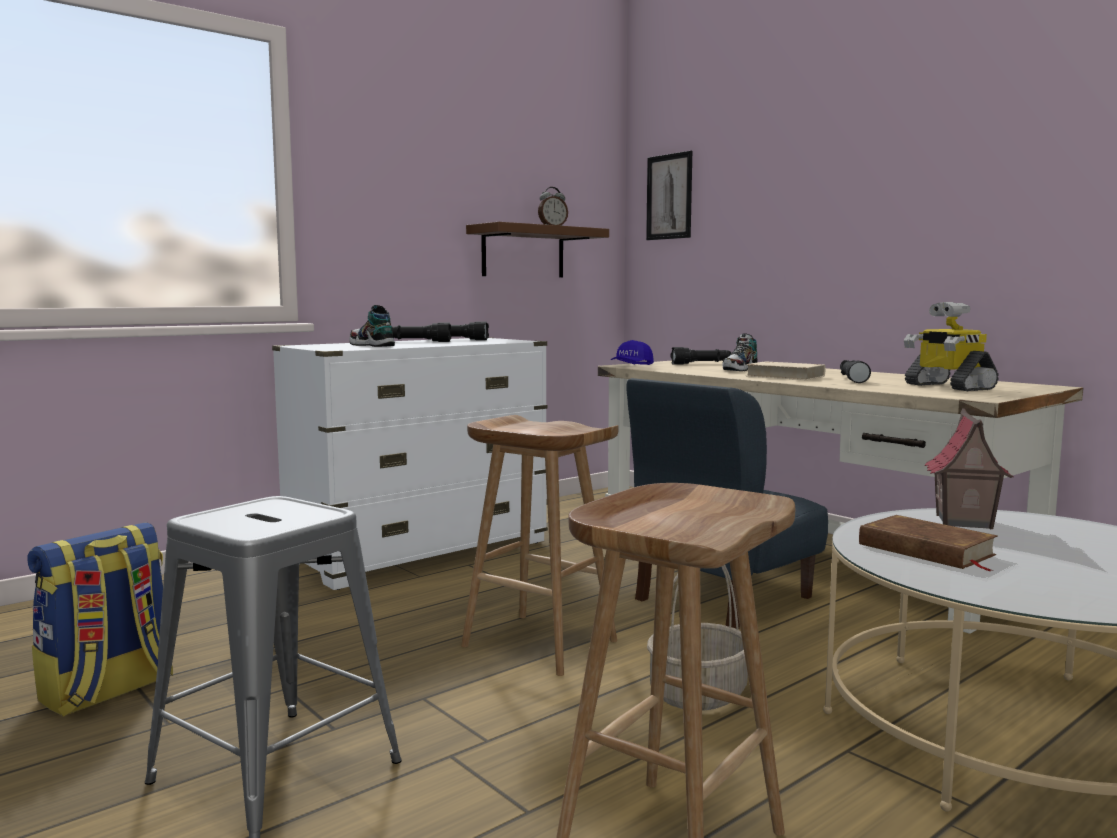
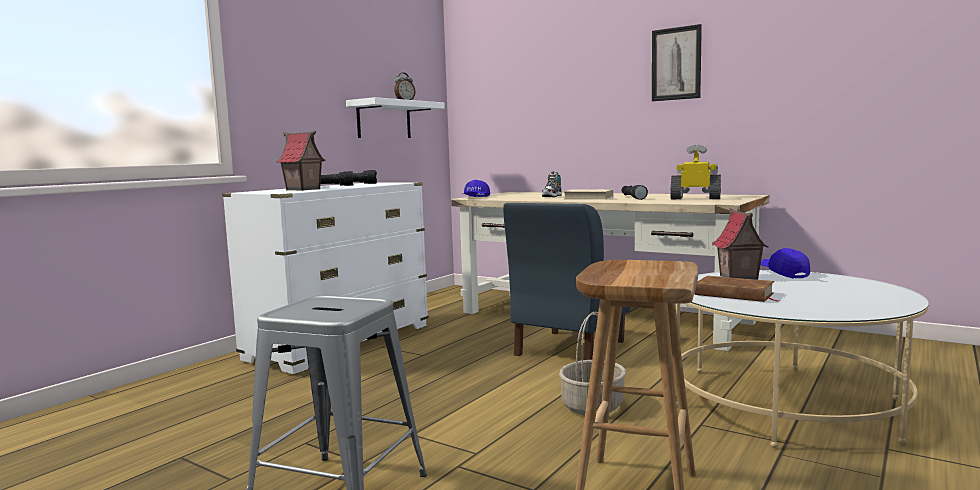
camera: 15 degrees left, 0 degrees up
backpack [27,522,173,717] -> none
shoe [349,305,395,347] -> toy house [276,130,326,191]
brown stool [461,415,619,676] -> none
brown shelf [466,222,609,277] -> white shelf [346,97,445,138]
picture [646,151,692,240] -> picture moved to [652,24,702,101]
black flashlight [671,347,731,365] -> none
toy robot [904,302,999,391] -> toy robot turned 150 degrees clockwise [670,145,721,199]
none -> blue cap [761,248,810,279]

